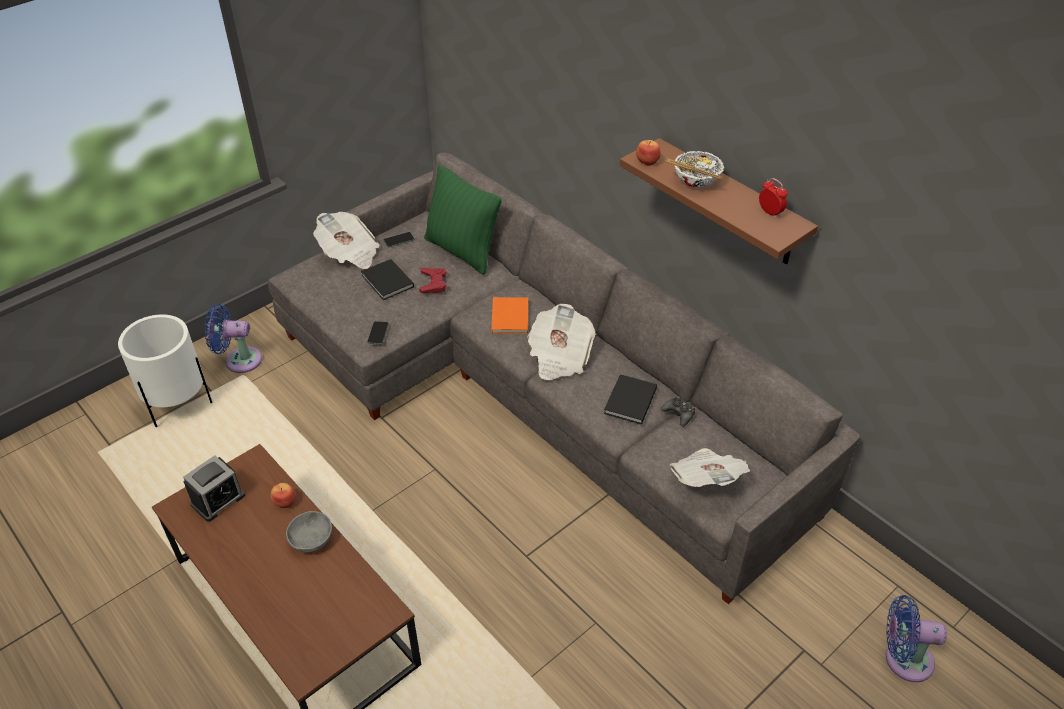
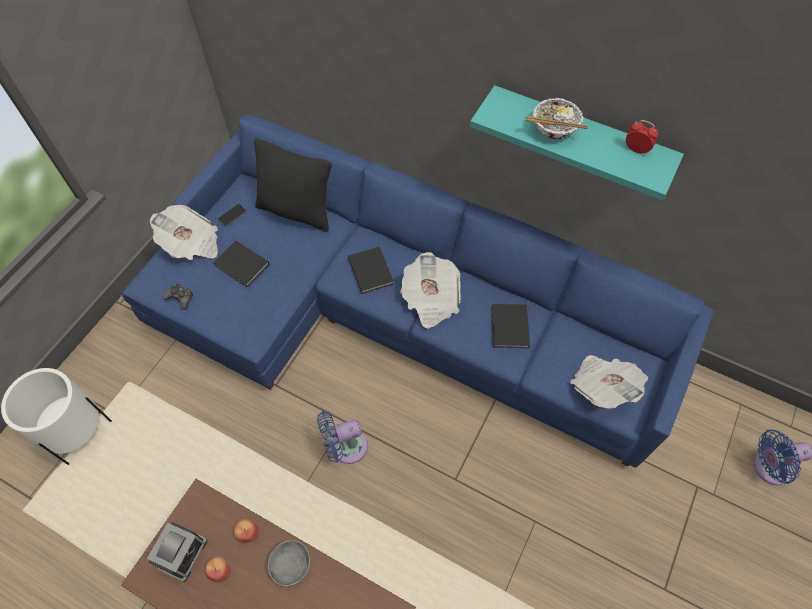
camera: 20 degrees left, 15 degrees up
blue fan [205,304,262,373] -> blue fan moved to [317,411,368,464]
grey sofa [268,152,860,604] -> blue sofa [122,115,713,468]
phone [367,321,389,344] -> none
red game controller [419,267,446,293] -> none
green pillow [424,165,502,275] -> black pillow [254,138,332,232]
orange book [491,297,528,334] -> black book [348,247,394,294]
brown shelf [620,138,818,265] -> turquoise shelf [470,85,684,200]
apple [636,140,661,166] -> apple moved to [205,557,231,582]
black game controller [661,396,695,427] -> black game controller moved to [163,284,193,310]

